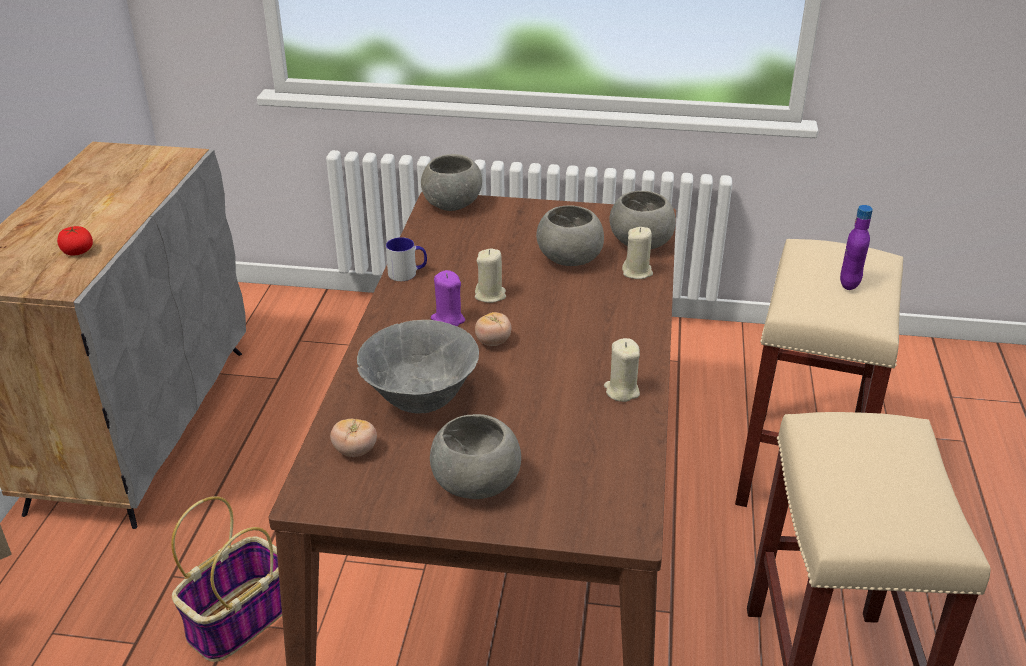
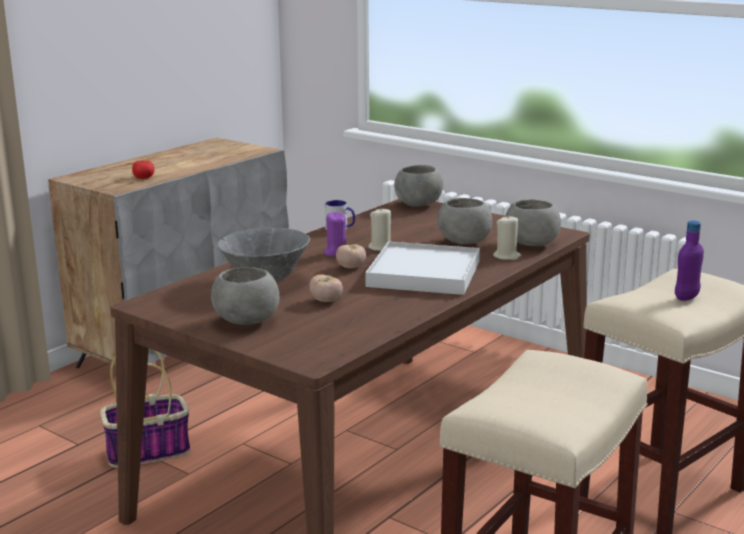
camera: 30 degrees right, 15 degrees down
tomato [330,419,377,457] -> tomato moved to [309,274,343,302]
beige candle [604,338,640,402] -> none
none -> white tray [365,242,480,295]

